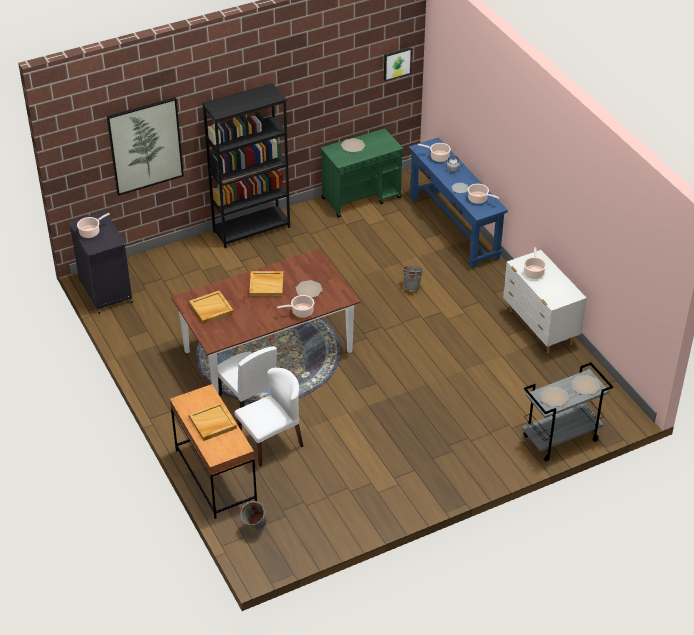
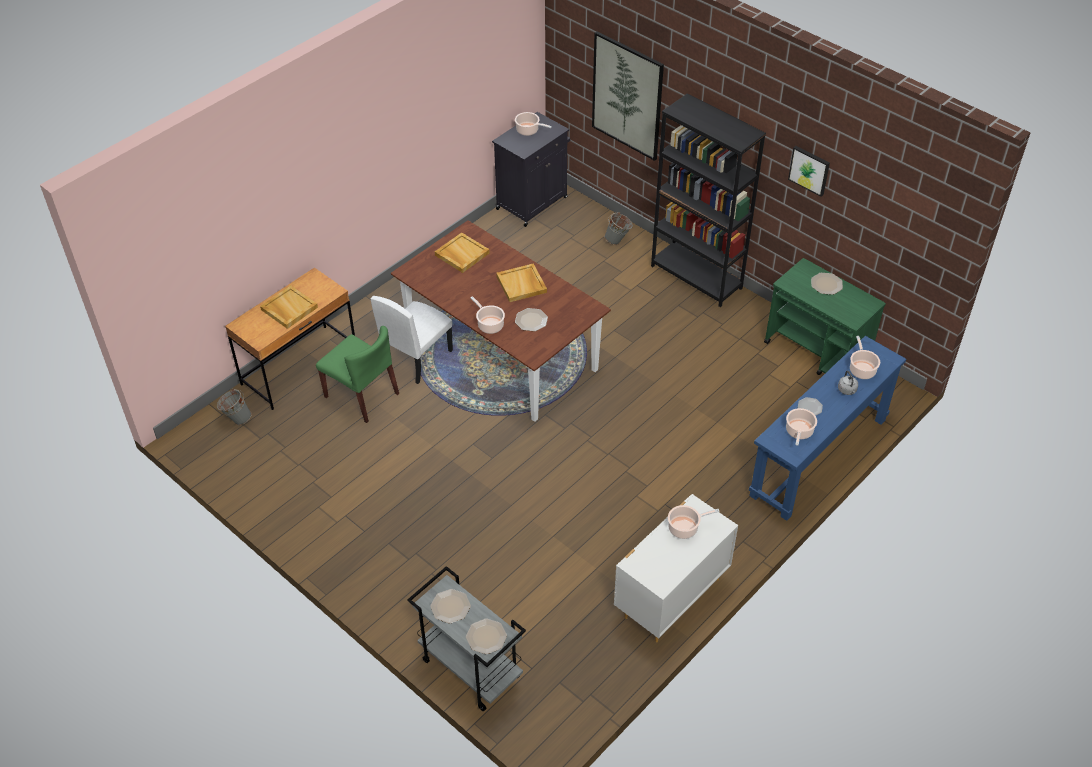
camera: 70 degrees right, 5 degrees up
white chair [235,368,303,467] -> green chair [316,326,399,423]
picture [384,47,412,81] -> picture moved to [788,146,830,197]
grey bucket [402,265,424,291] -> grey bucket moved to [604,212,633,245]

